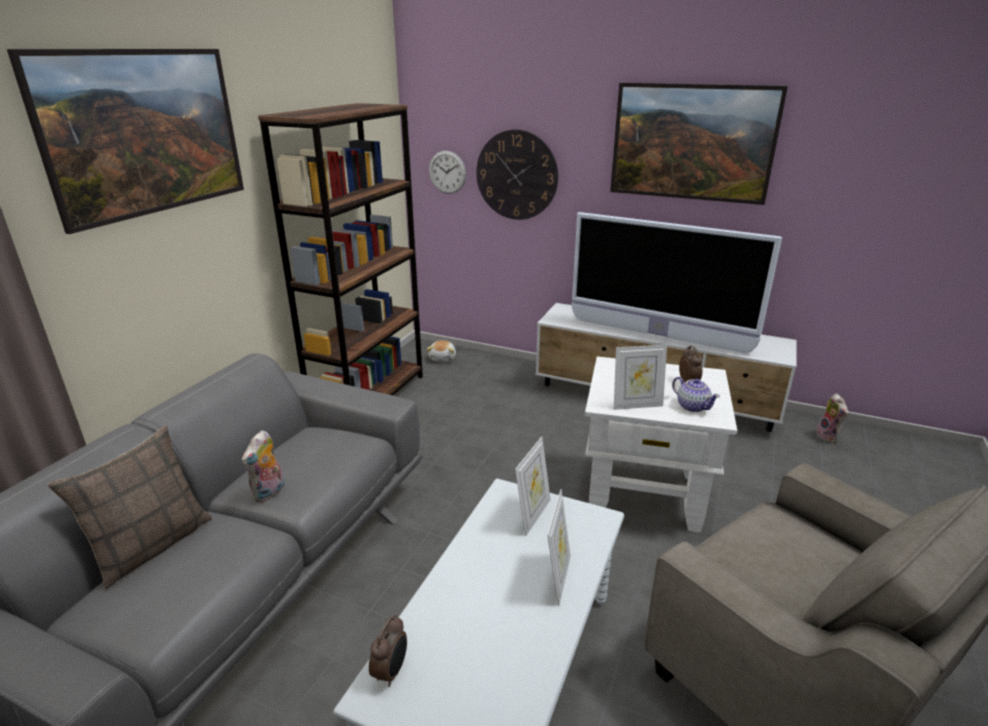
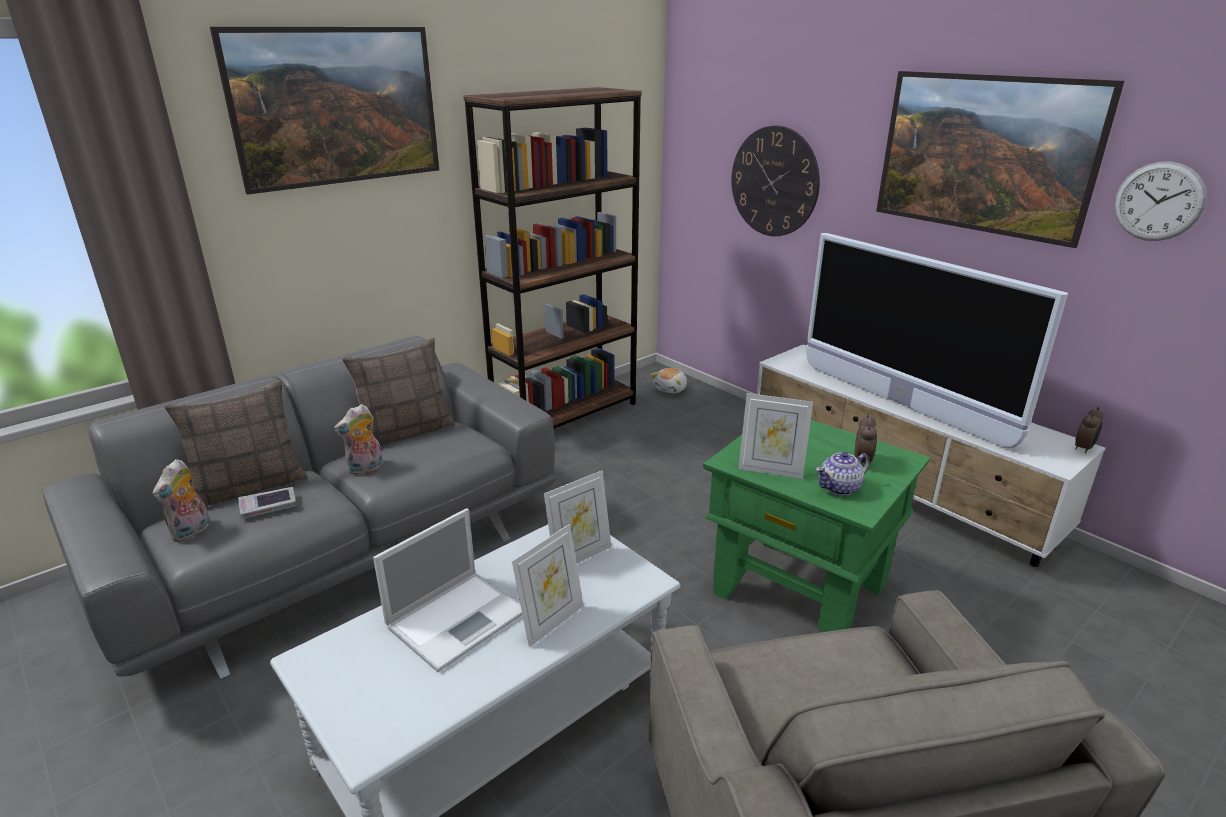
camera: 25 degrees right, 0 degrees up
alarm clock [369,614,407,687] -> alarm clock moved to [1075,406,1104,454]
wall clock [429,151,466,194] -> wall clock moved to [1114,162,1207,241]
white side table [585,356,737,533] -> green side table [703,420,931,633]
teapot [672,377,720,412] -> teapot turned 75 degrees clockwise [816,452,870,496]
plush toy [816,393,849,443] -> plush toy moved to [153,459,210,542]
none -> book [238,487,297,519]
none -> pillow [342,338,455,445]
none -> laptop [373,508,522,672]

